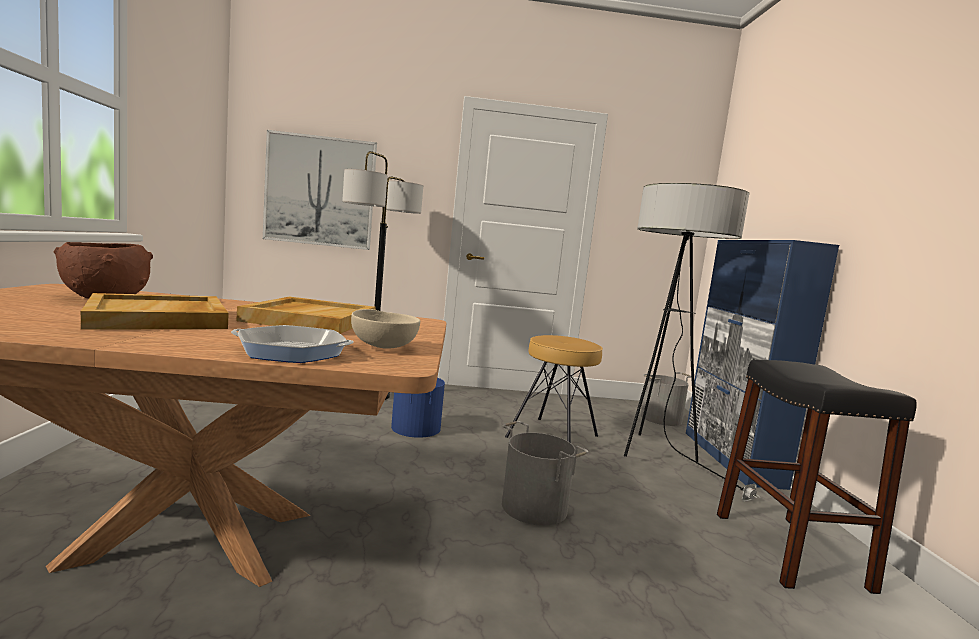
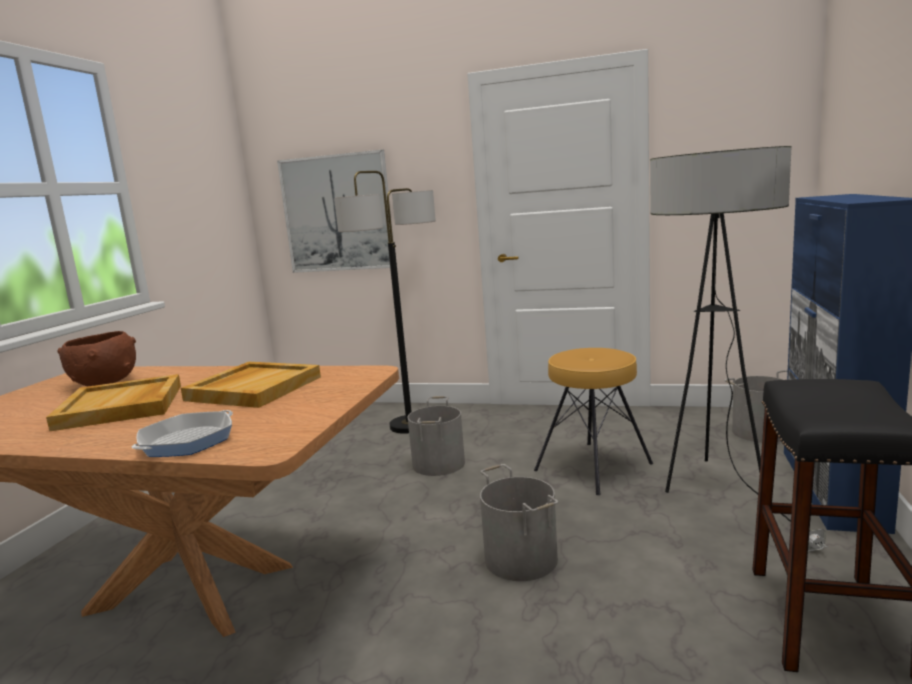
camera: 20 degrees right, 5 degrees up
frying pan [231,325,353,363] -> frying pan turned 105 degrees clockwise [131,410,233,457]
beige bowl [351,309,420,349] -> none
blue bucket [391,378,445,438] -> grey bucket [408,396,465,476]

